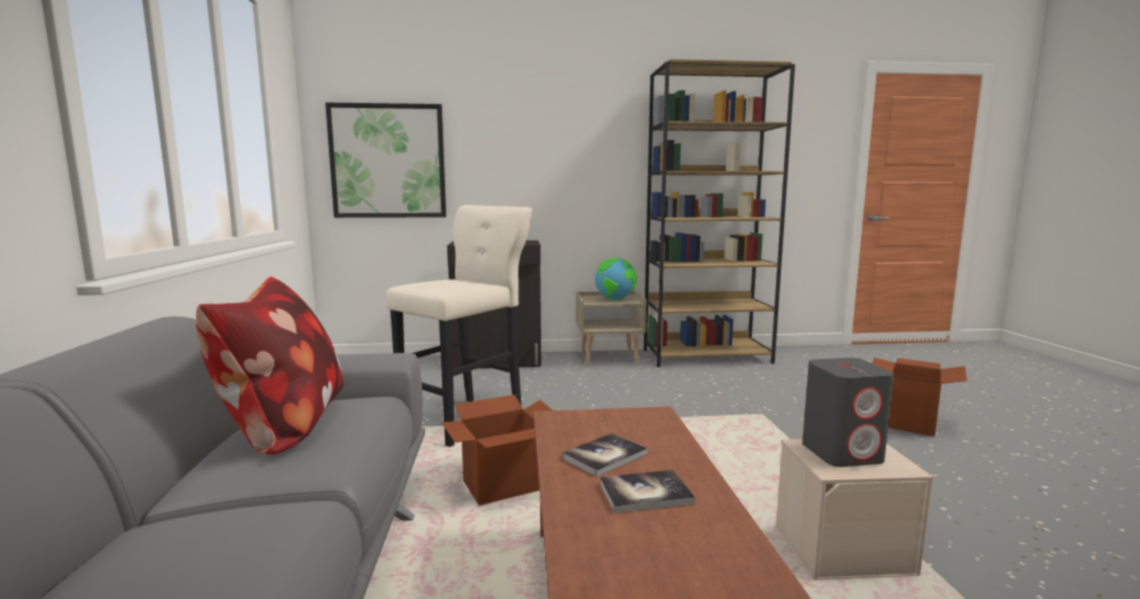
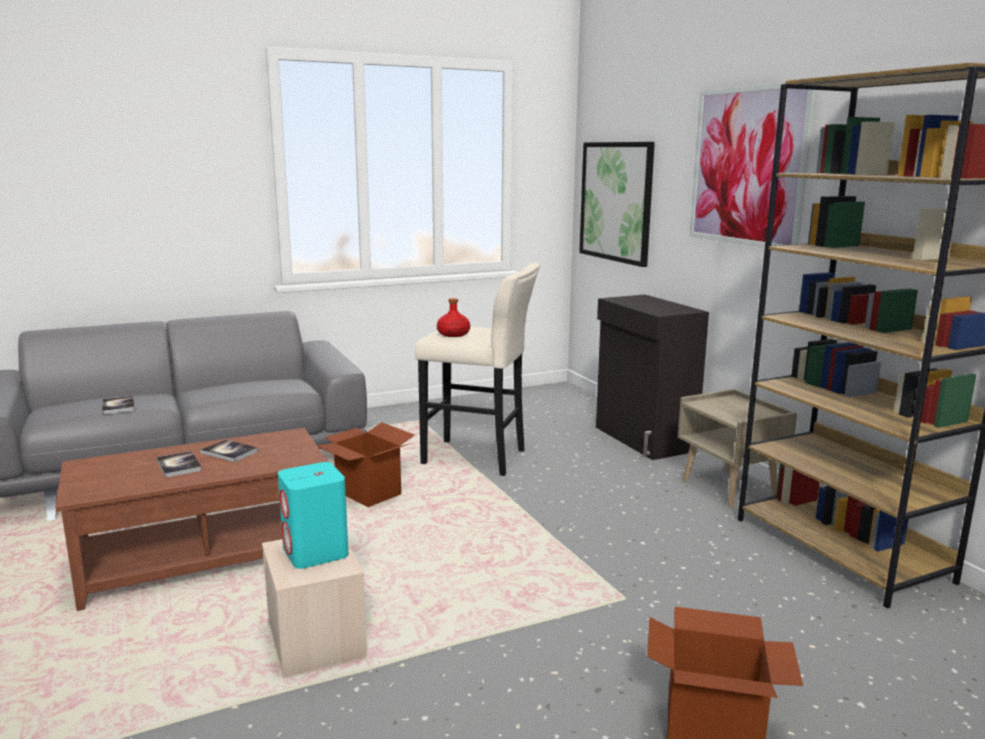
camera: 70 degrees right, 5 degrees up
pillow [196,277,343,454] -> none
globe [595,258,637,301] -> none
grey speaker [802,358,894,467] -> turquoise speaker [278,462,348,569]
none -> book [102,396,135,414]
none -> red bottle [437,298,470,337]
none -> picture [689,82,816,248]

